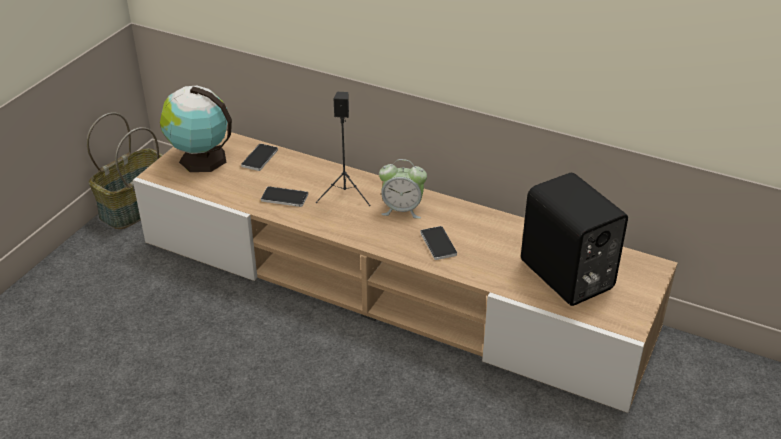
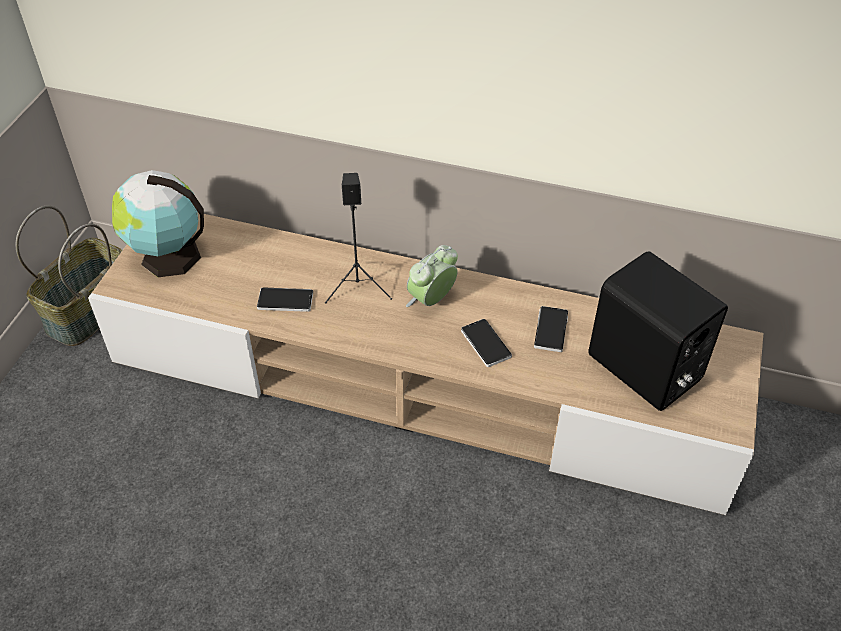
camera: 10 degrees left, 10 degrees up
phone [241,144,278,171] -> phone moved to [534,306,568,352]
alarm clock [379,159,427,219] -> alarm clock turned 135 degrees clockwise [406,245,458,307]

